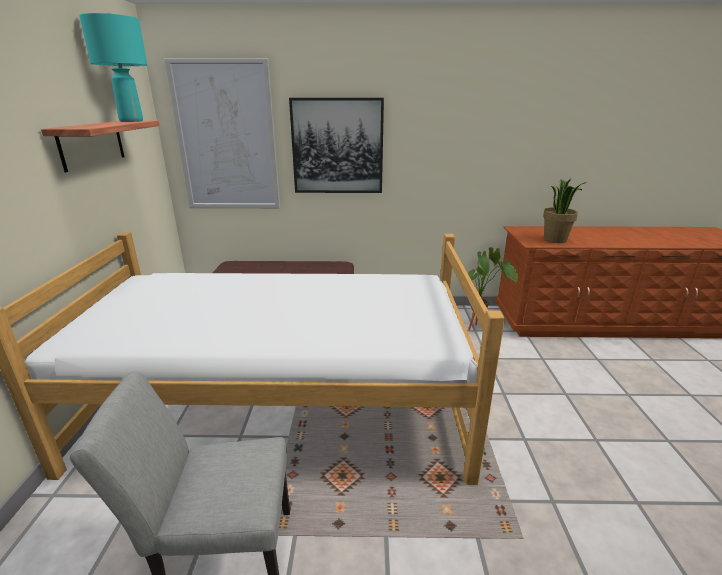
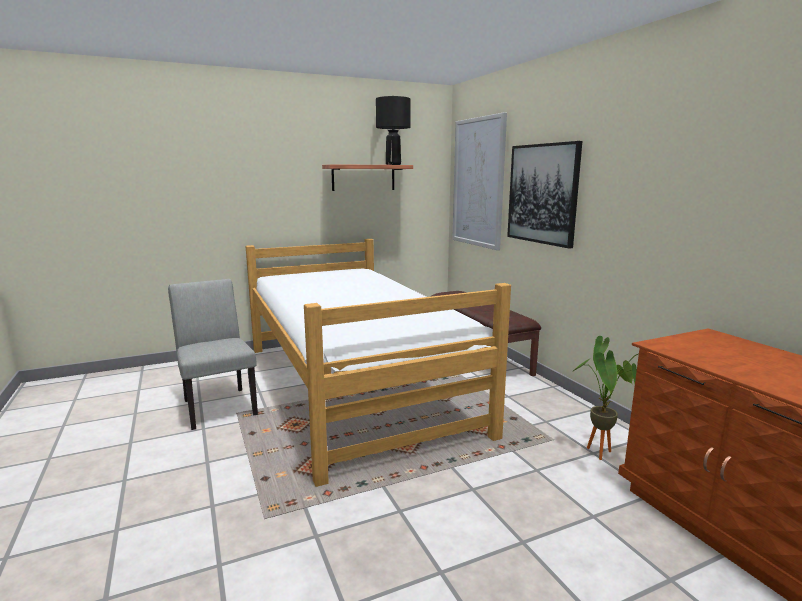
camera: 65 degrees right, 10 degrees down
turquoise table lamp [79,13,147,122] -> black table lamp [376,96,411,165]
potted plant [543,179,587,243] -> none

